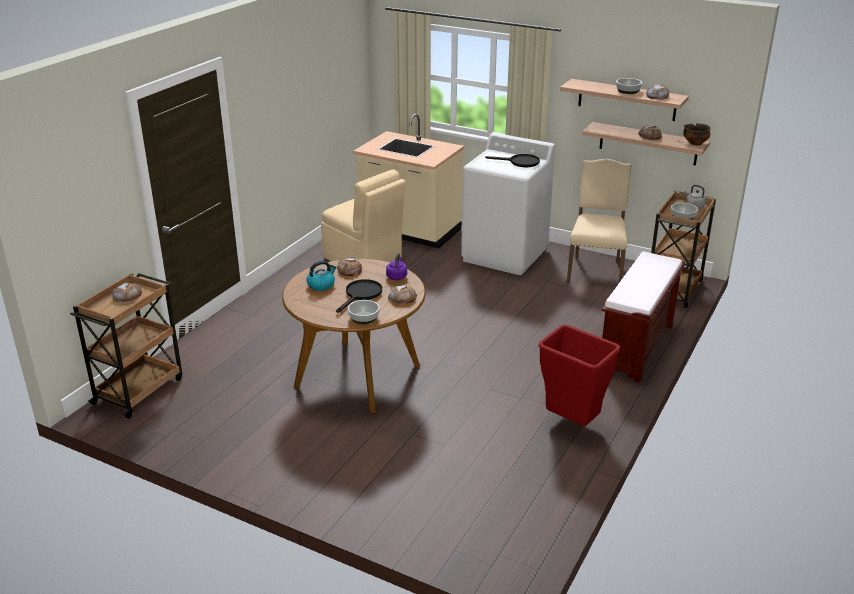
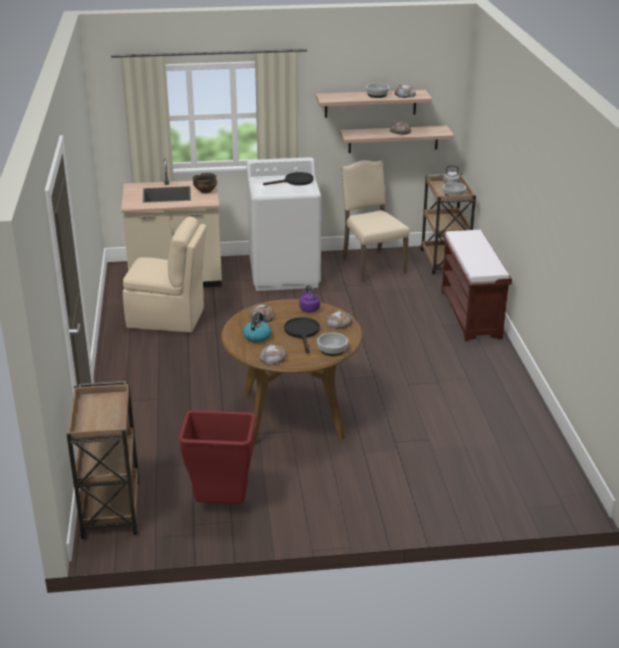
camera: 35 degrees left, 0 degrees up
bread [112,282,142,302] -> bread moved to [260,344,288,366]
red trash can [538,325,620,426] -> red trash can moved to [178,410,256,504]
bowl [683,123,711,145] -> bowl moved to [192,173,217,193]

